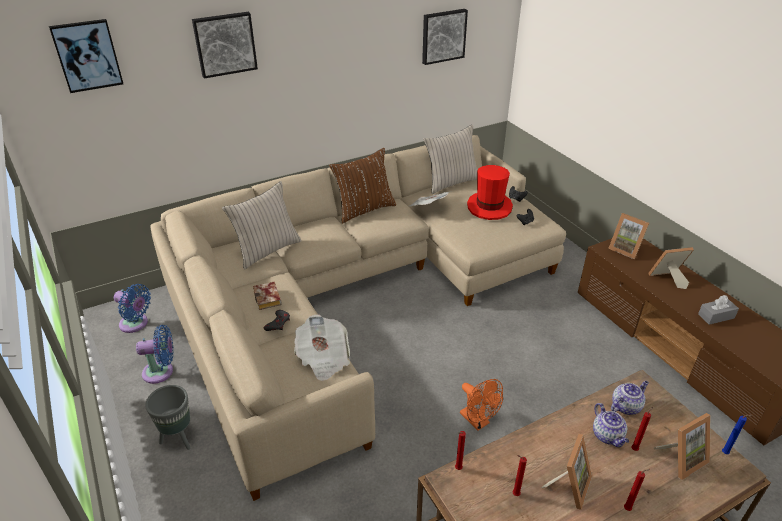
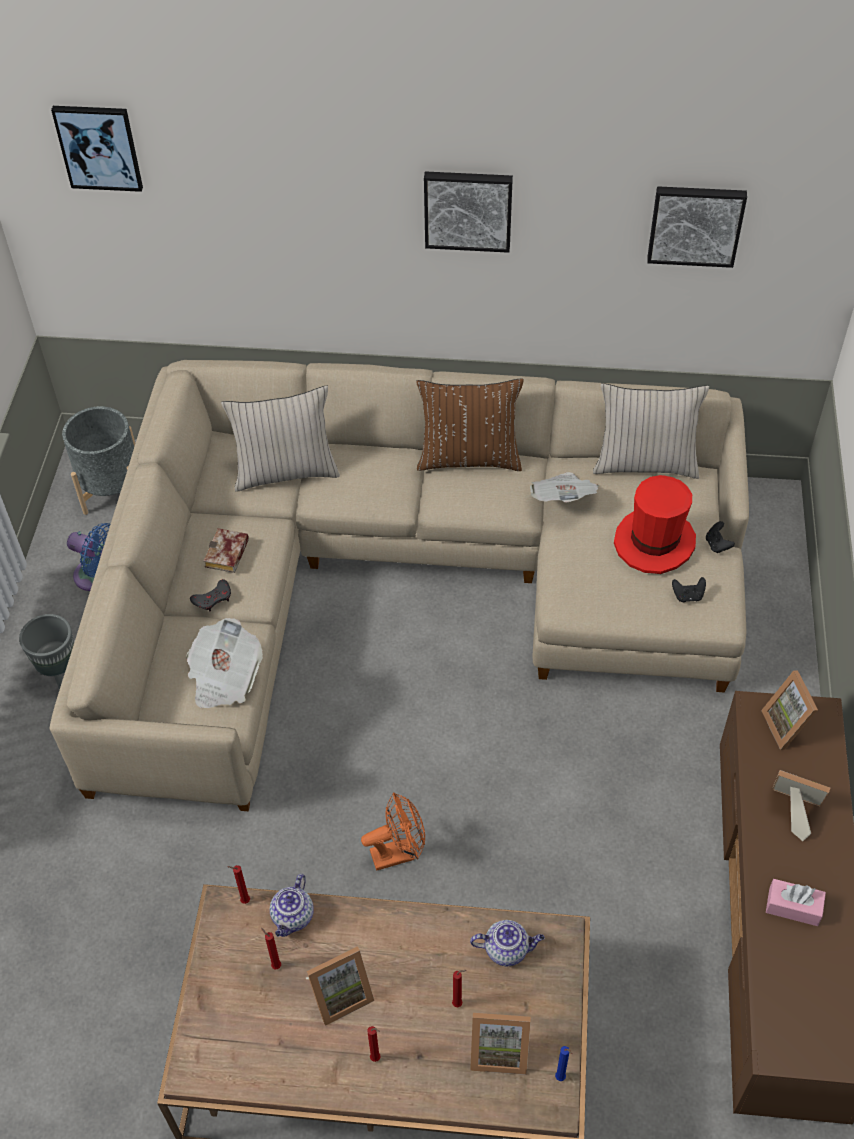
camera: 35 degrees right, 15 degrees up
blue fan [114,284,151,333] -> grey planter [62,406,135,515]
picture [192,12,258,79] -> picture moved to [424,171,513,253]
orange fan [460,379,503,431] -> orange fan turned 105 degrees counterclockwise [361,792,425,871]
teapot [593,403,629,447] -> teapot moved to [270,874,314,937]
grey tissue box [698,295,739,325] -> pink tissue box [766,879,826,926]

